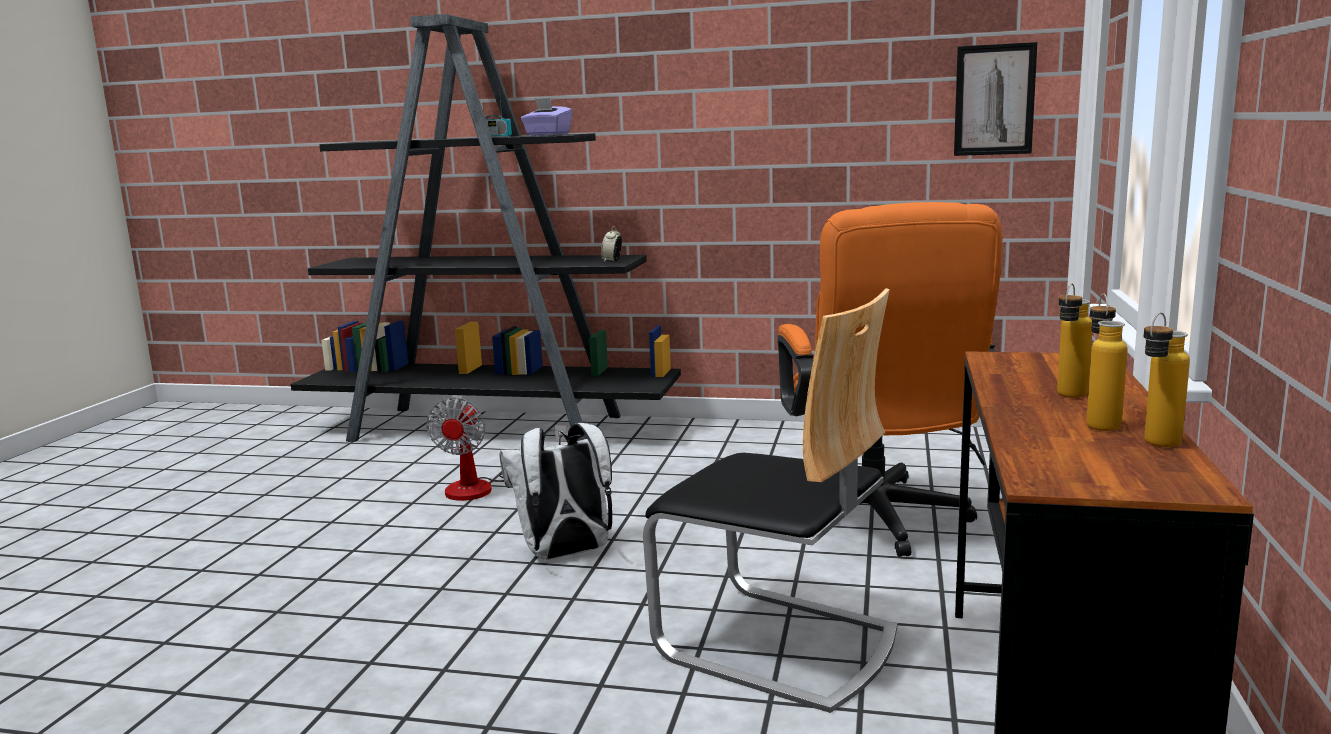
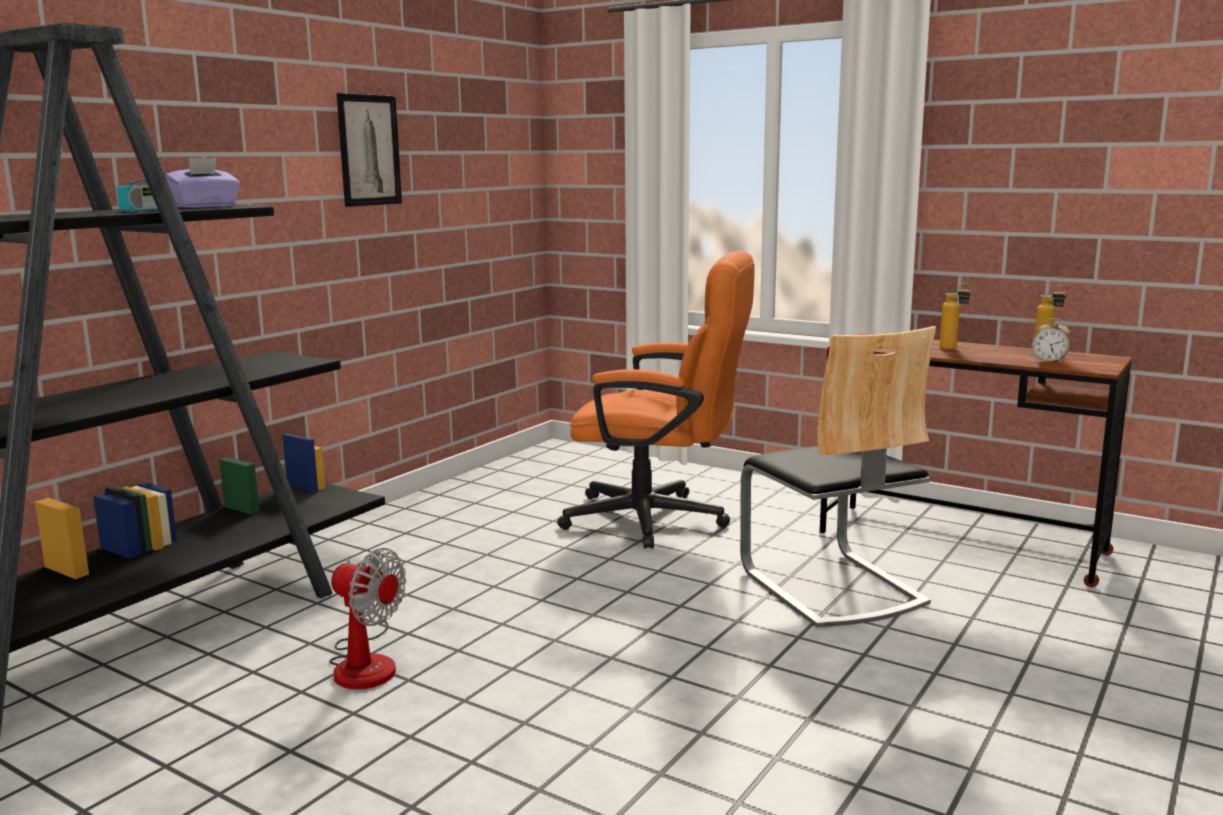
camera: 70 degrees left, 0 degrees up
white backpack [499,423,612,560] -> none
alarm clock [601,226,622,262] -> alarm clock moved to [1033,318,1070,363]
chair [643,288,897,713] -> chair turned 105 degrees clockwise [740,326,936,627]
picture [954,42,1037,156] -> picture moved to [337,93,402,207]
bottle [1086,293,1127,431] -> none

